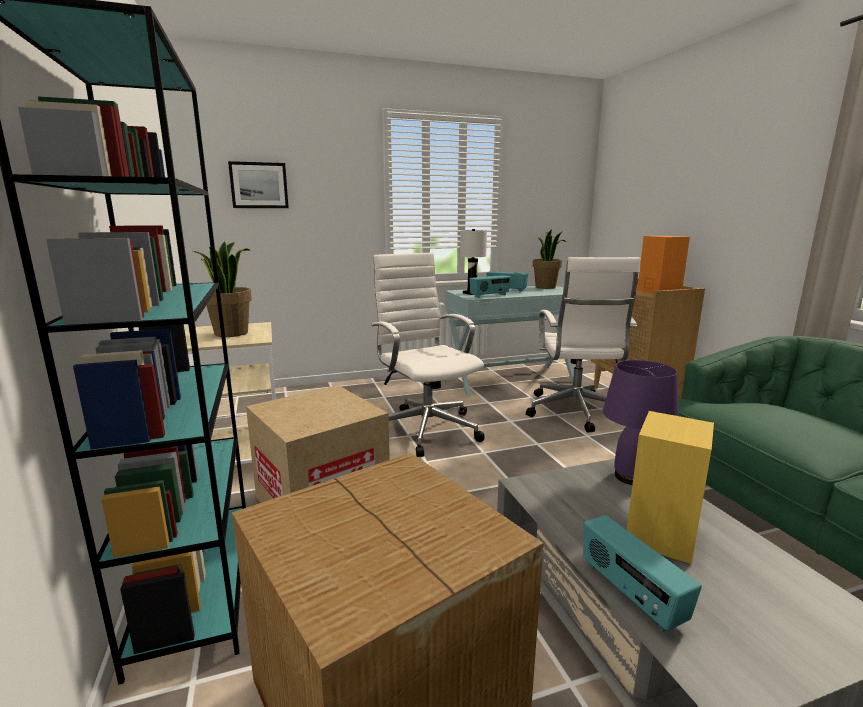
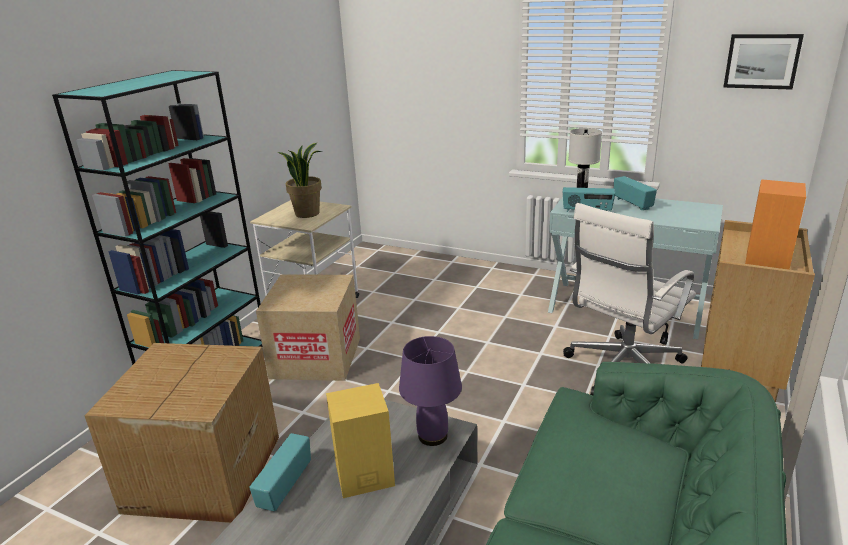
camera: 45 degrees right, 10 degrees up
picture [228,161,289,208] -> picture moved to [723,34,804,90]
white office chair [372,252,485,457] -> none
potted plant [533,229,566,289] -> none

